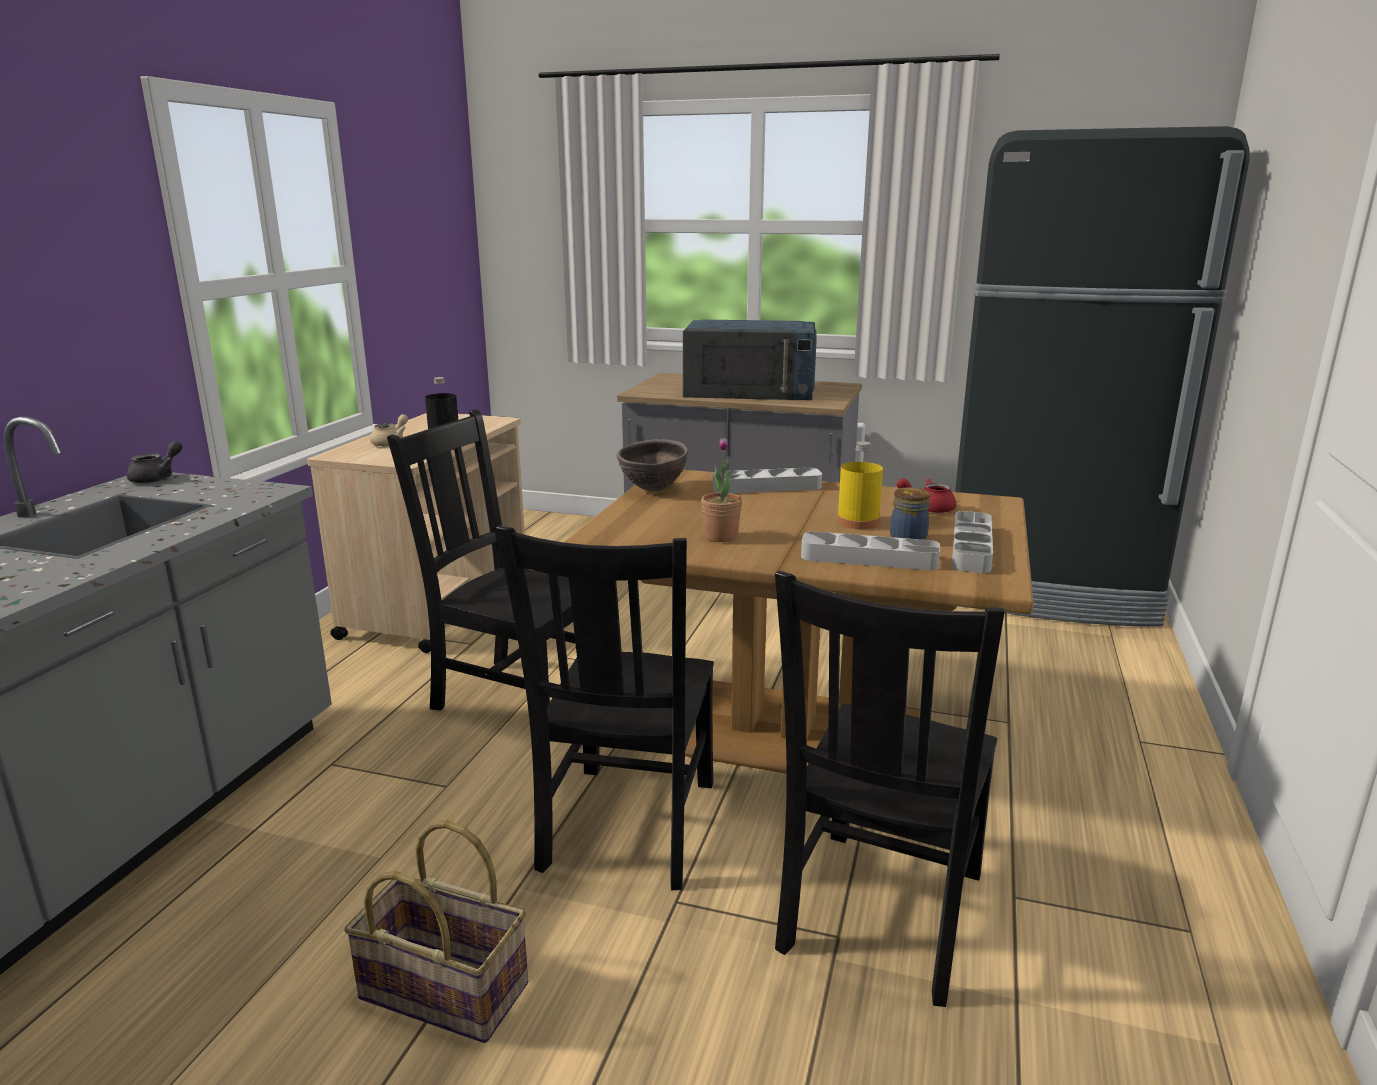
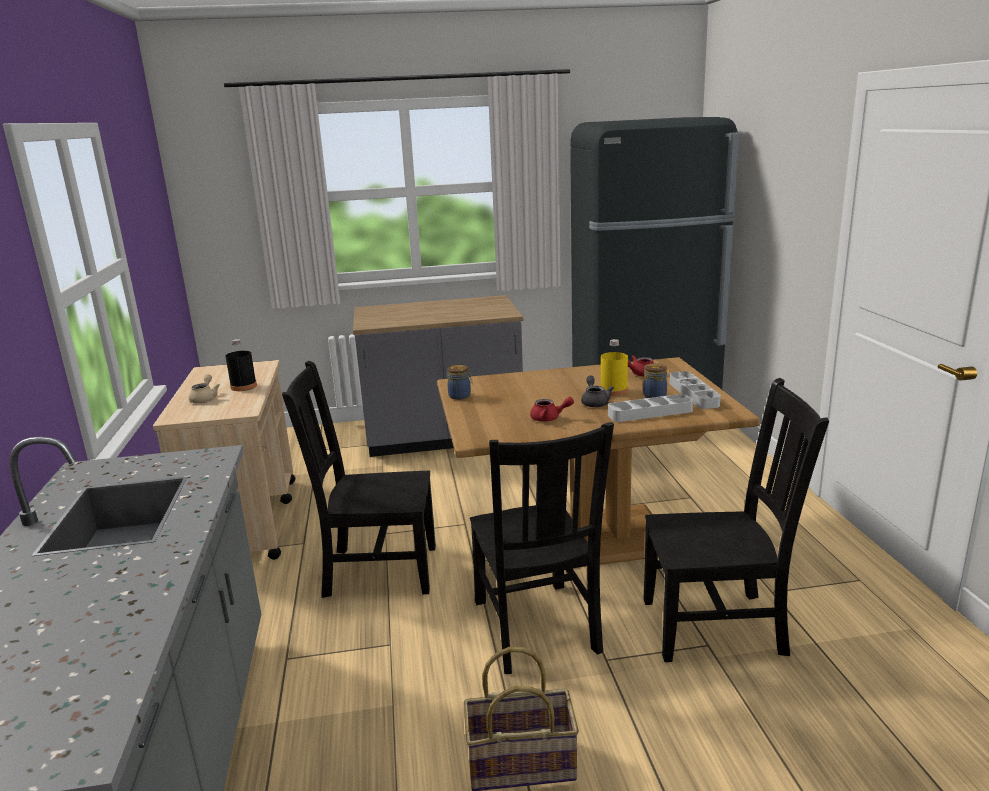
camera: 25 degrees left, 0 degrees up
grey teapot [127,441,182,484] -> grey teapot moved to [581,376,614,407]
brown bowl [617,439,688,492] -> jar [447,365,472,400]
blue microwave [683,320,817,400] -> none
potted plant [701,438,742,542] -> red teapot [530,397,574,422]
grey tray [713,468,822,493] -> none
black chair [775,571,1005,1007] -> black chair turned 90 degrees counterclockwise [644,378,829,662]

